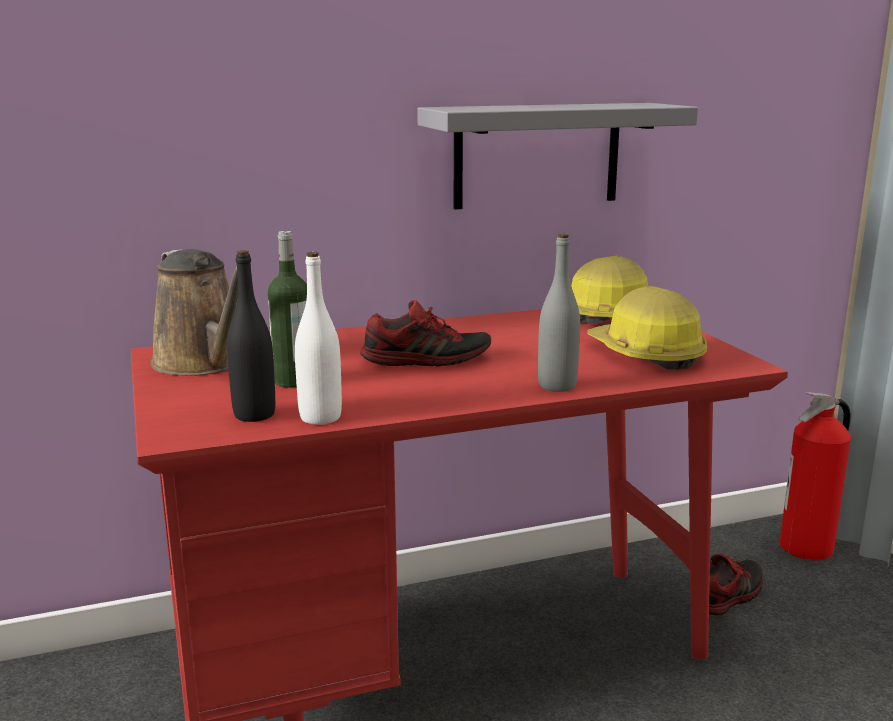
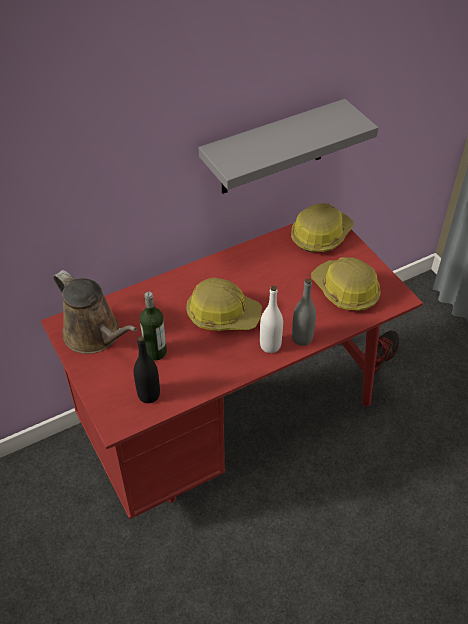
camera: 10 degrees left, 30 degrees up
white bottle [295,252,342,425] -> white bottle moved to [260,286,283,353]
shoe [360,300,491,366] -> hard hat [186,278,262,331]
fire extinguisher [780,392,851,560] -> none

